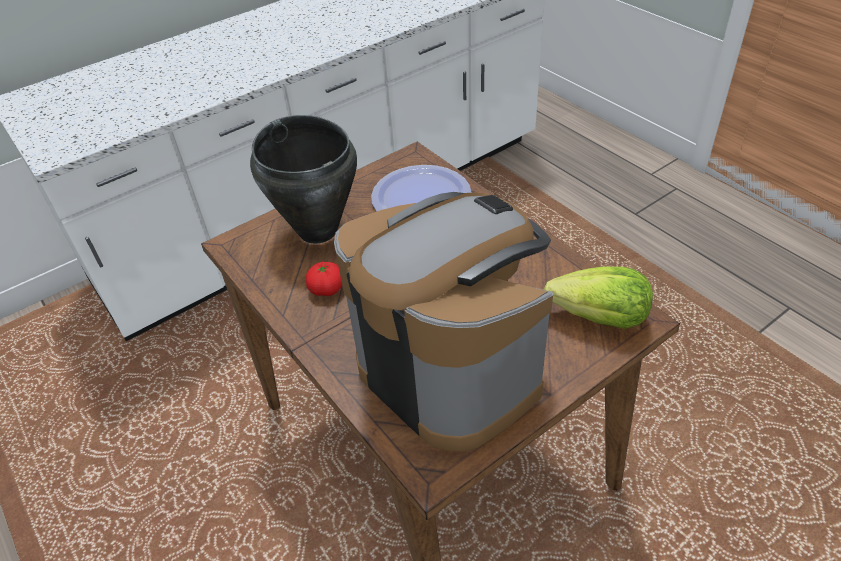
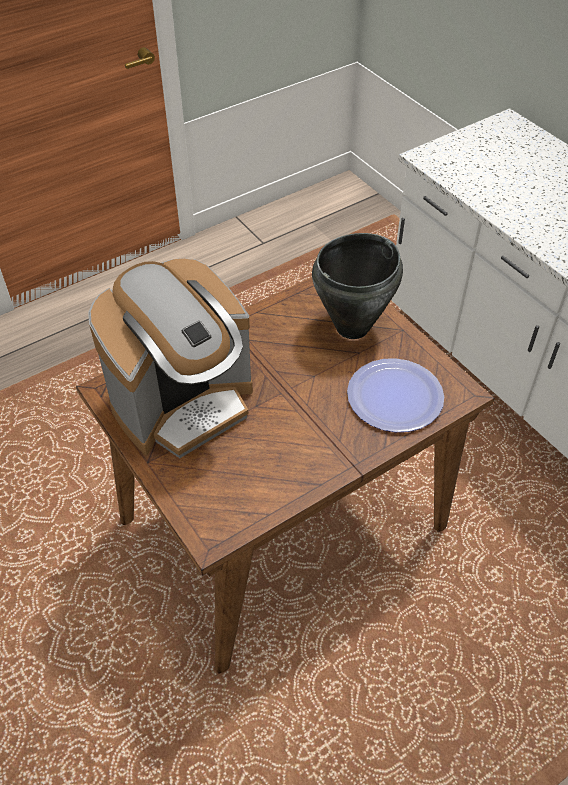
camera: 90 degrees right, 5 degrees up
tomato [306,262,342,296] -> none
lettuce [544,266,653,329] -> none

